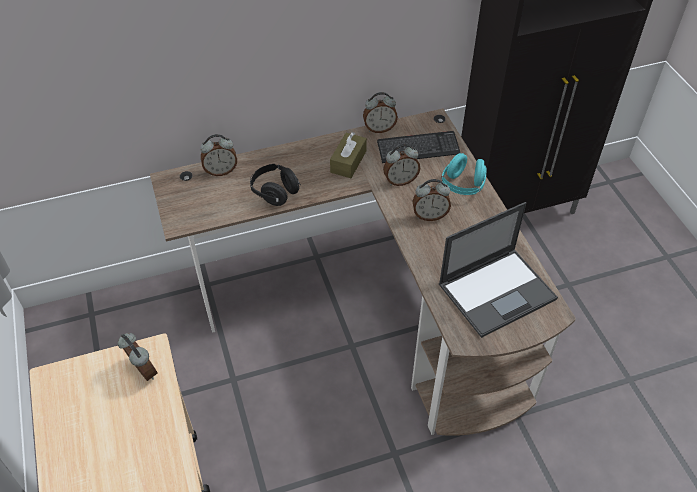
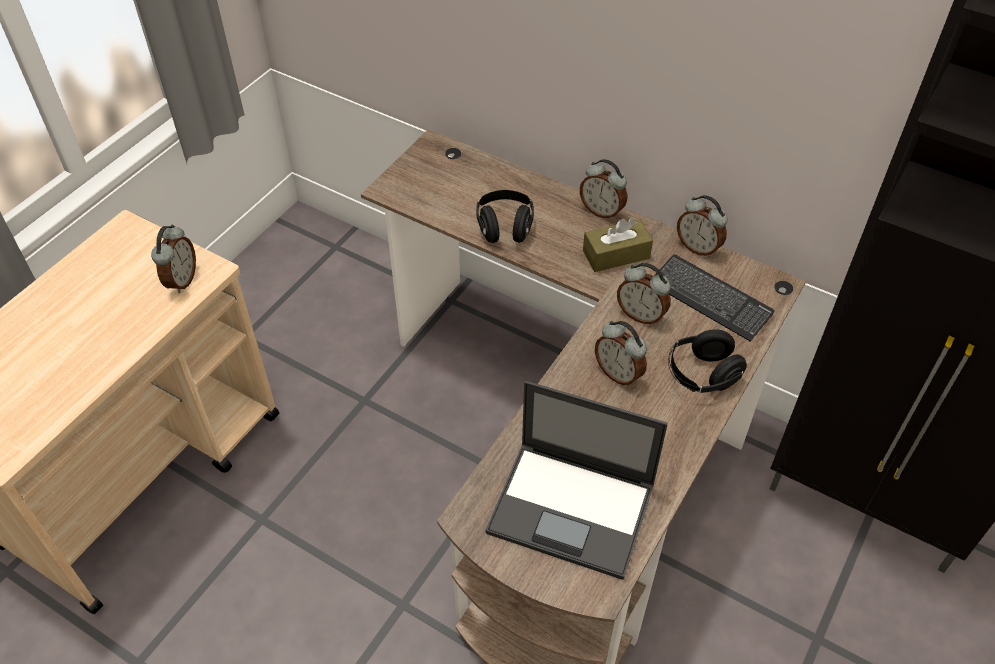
camera: 50 degrees right, 0 degrees up
alarm clock [200,134,237,176] -> alarm clock moved to [580,159,627,220]
turquoise headphones [441,153,487,195] -> black headphones [668,329,747,393]

